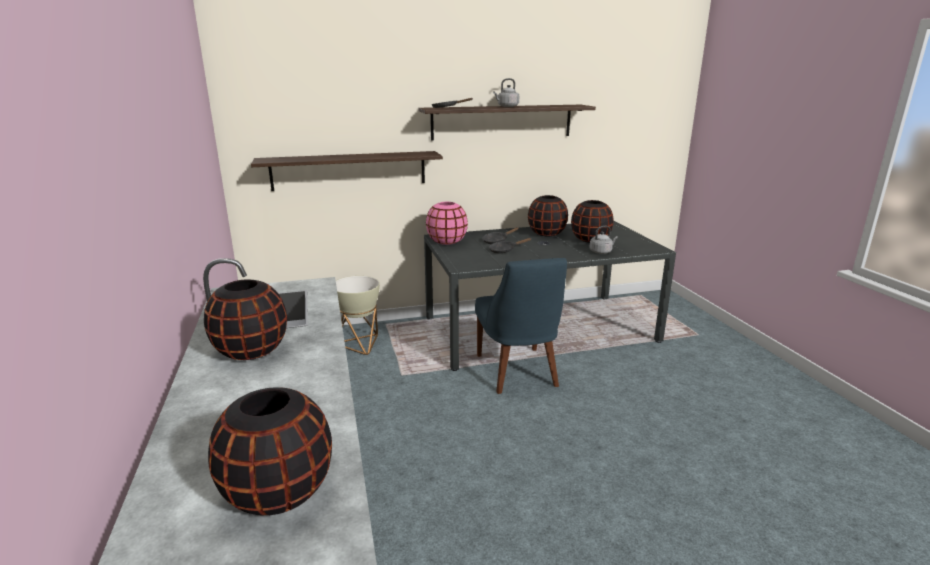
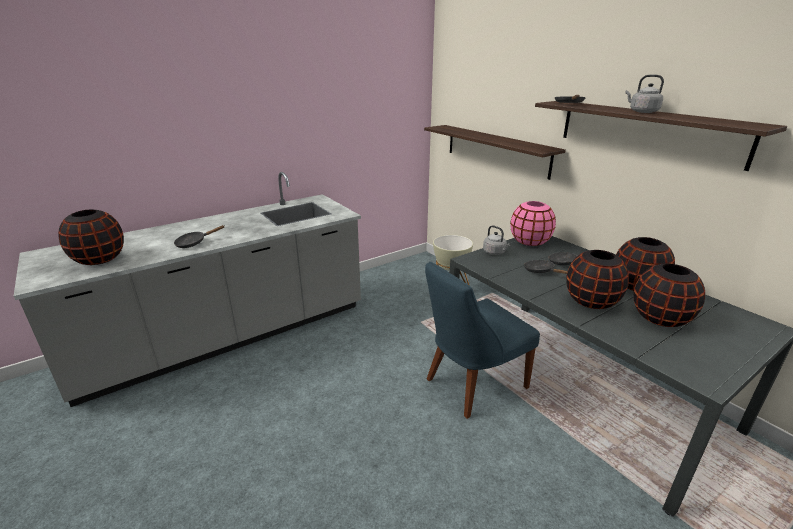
camera: 70 degrees right, 5 degrees up
black vase [204,279,287,360] -> black vase moved to [566,250,629,309]
grey kettle [589,226,618,254] -> grey kettle moved to [483,225,510,255]
none -> black frying pan [174,225,224,248]

